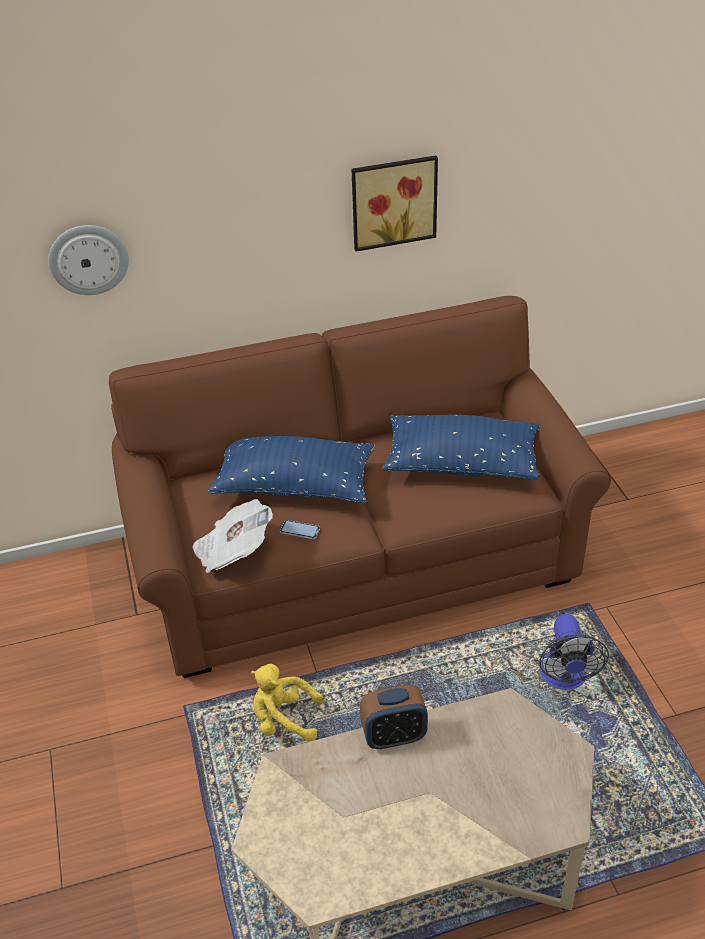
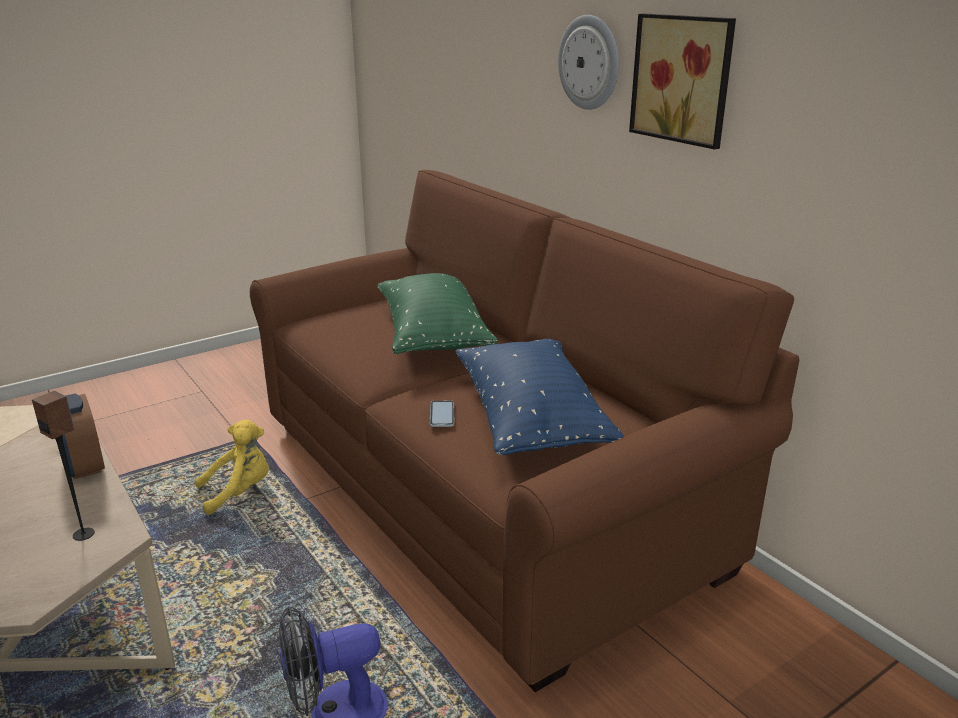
camera: 70 degrees right, 15 degrees down
wall clock [48,225,129,295] -> wall clock moved to [558,15,619,110]
newspaper [192,499,273,573] -> none
blue pillow [208,436,375,503] -> green pillow [378,273,498,354]
yellow plush toy [251,664,323,742] -> yellow plush toy turned 75 degrees clockwise [195,419,269,515]
phone [280,520,320,539] -> phone moved to [430,401,454,427]
none -> speaker [32,391,95,541]

